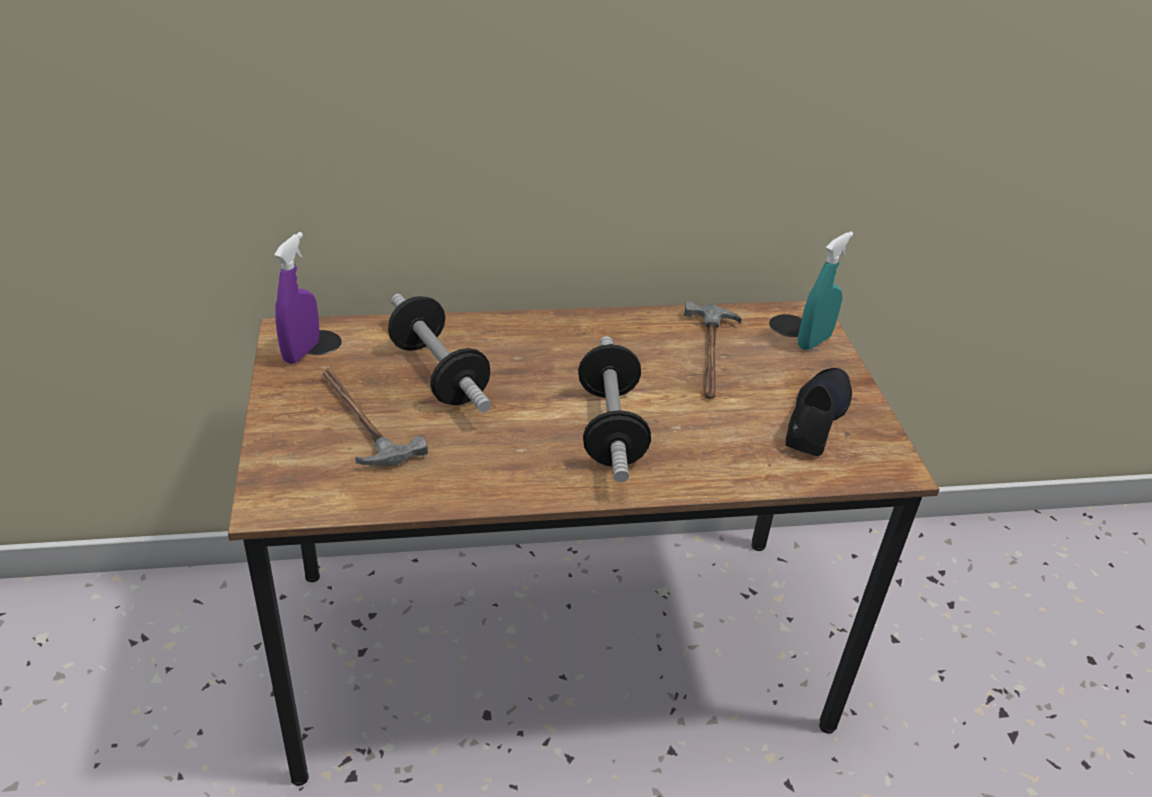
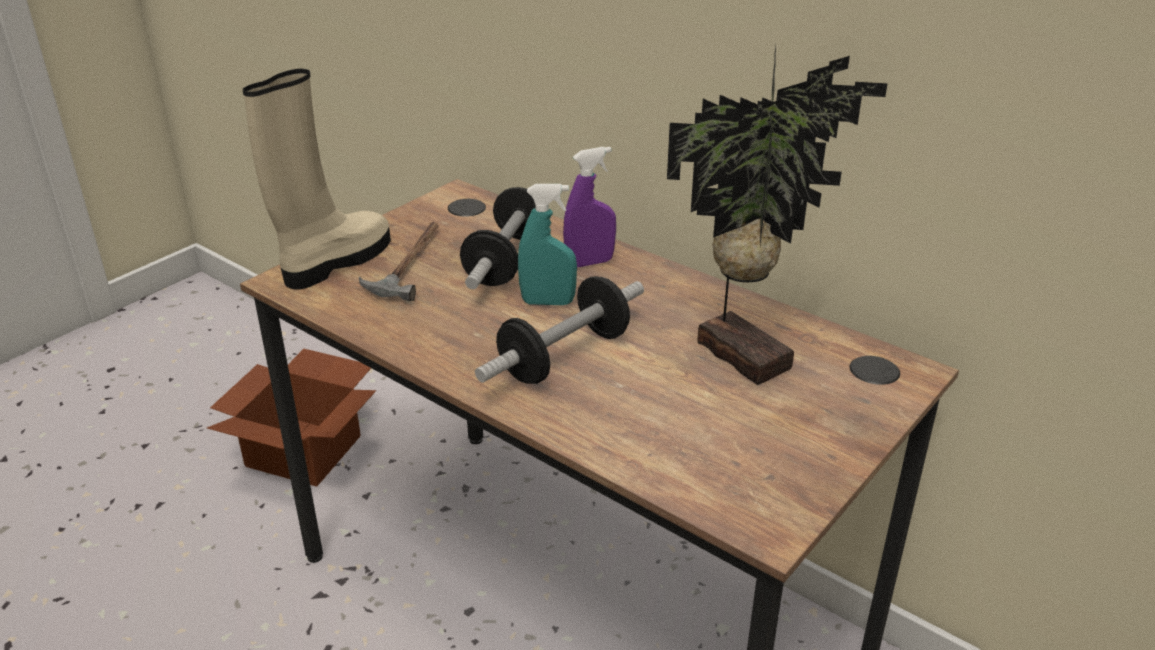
camera: 50 degrees right, 5 degrees down
purple spray bottle [274,232,320,364] -> purple spray bottle moved to [563,147,616,268]
hammer [684,301,742,399] -> potted plant [667,45,888,385]
black shoe [786,368,852,456] -> none
turquoise spray bottle [798,232,853,350] -> turquoise spray bottle moved to [518,184,577,305]
none -> cardboard box [207,349,376,487]
none -> beige boot [243,69,391,290]

